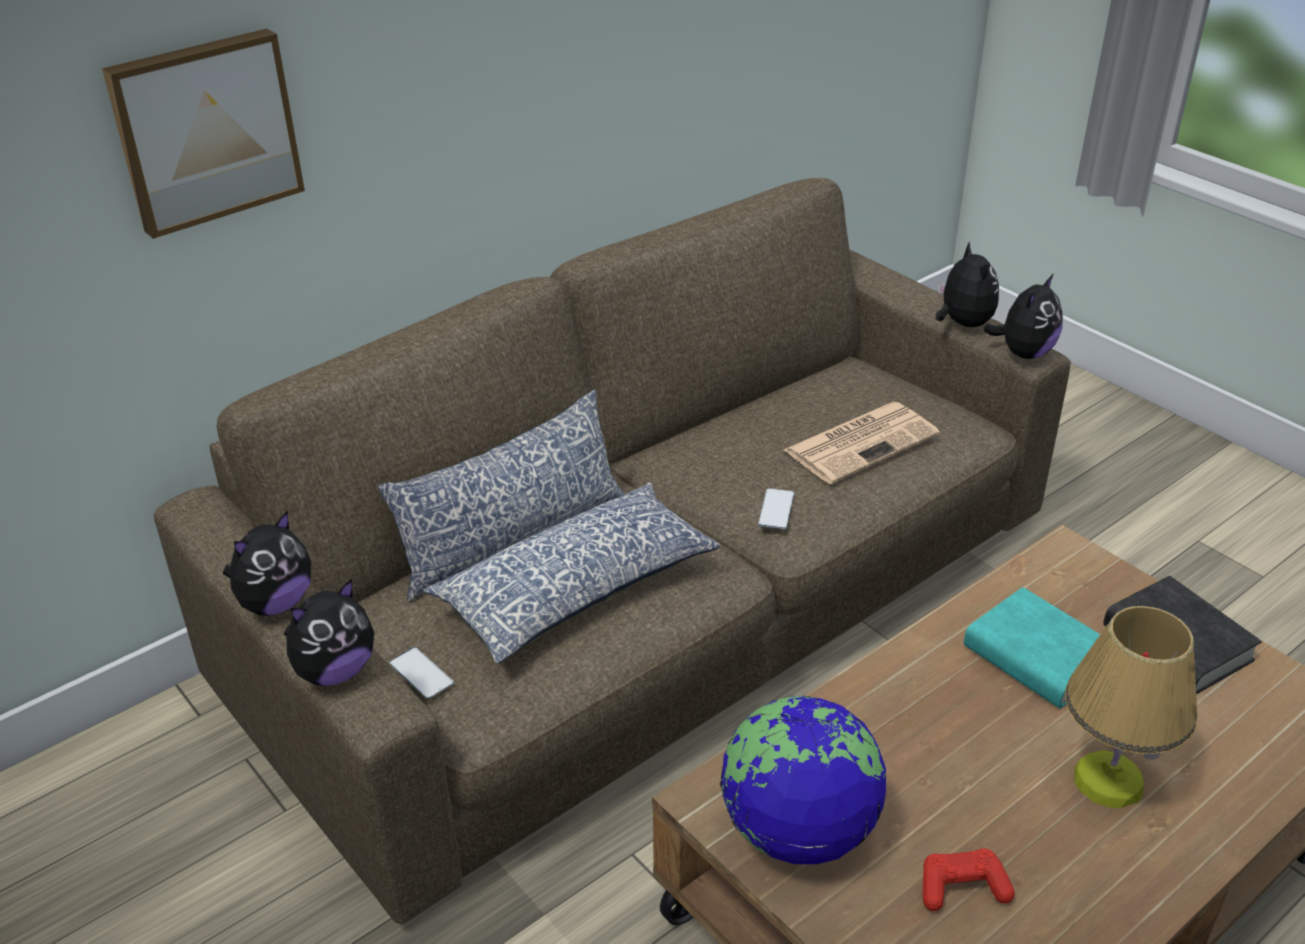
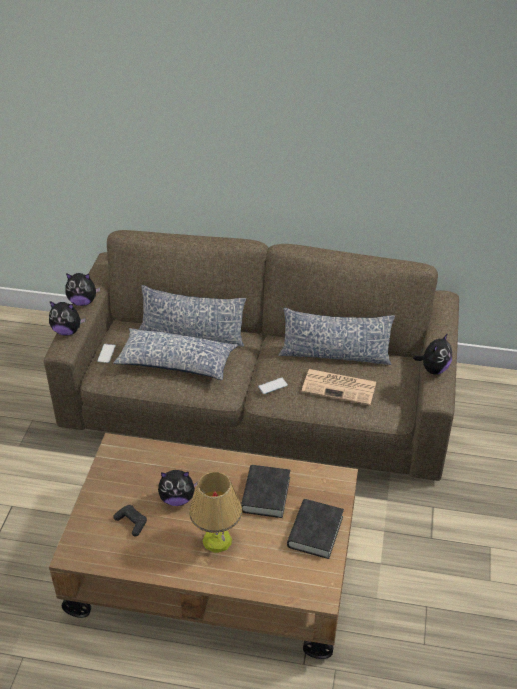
camera: 50 degrees right, 5 degrees up
picture [102,29,305,239] -> none
globe [720,695,887,865] -> none
red game controller [923,848,1015,911] -> black game controller [113,505,147,537]
turquoise book [964,587,1100,708] -> black book [241,465,290,518]
plush toy [983,273,1063,359] -> plush toy moved to [158,470,198,506]
none -> pillow [278,308,395,365]

